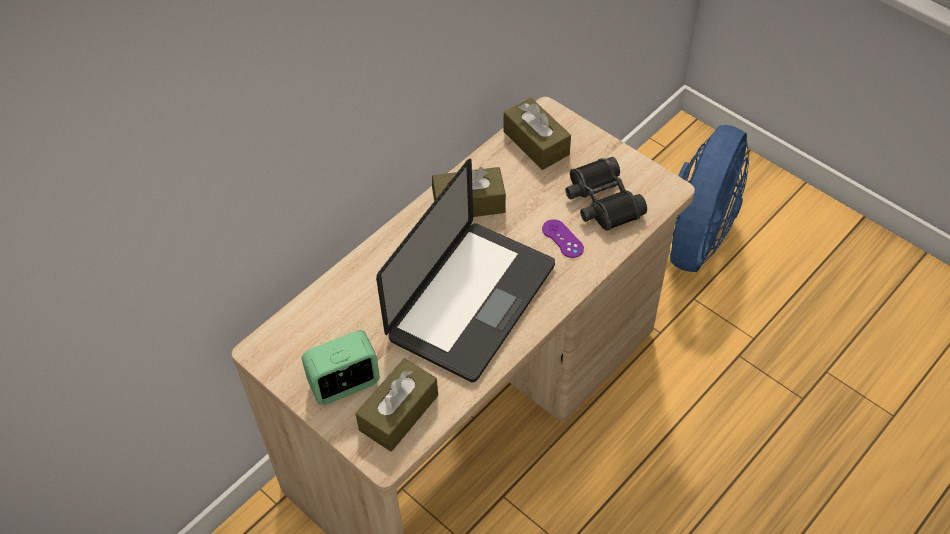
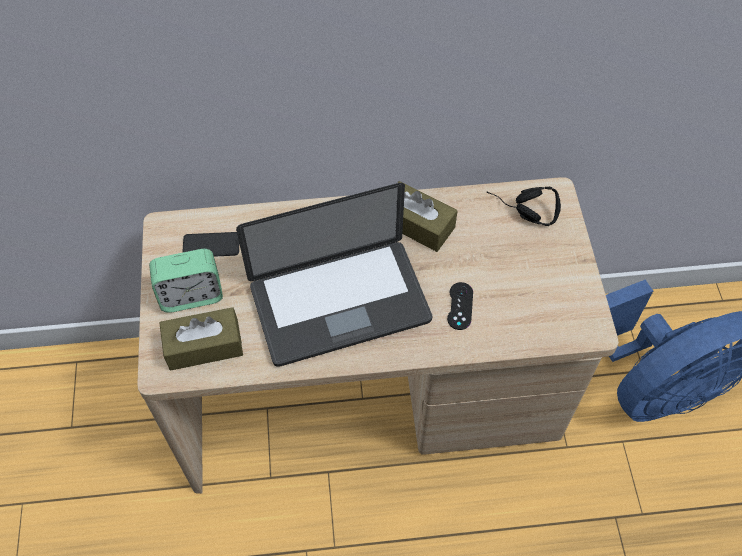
camera: 40 degrees right, 5 degrees up
alarm clock [302,331,380,405] -> alarm clock turned 150 degrees clockwise [149,249,223,313]
brown tissue box [504,98,571,170] -> black headphones [487,187,561,226]
purple game controller [542,219,584,258] -> black game controller [447,282,473,330]
black binoculars [565,157,647,231] -> none
none -> phone [182,232,239,257]

